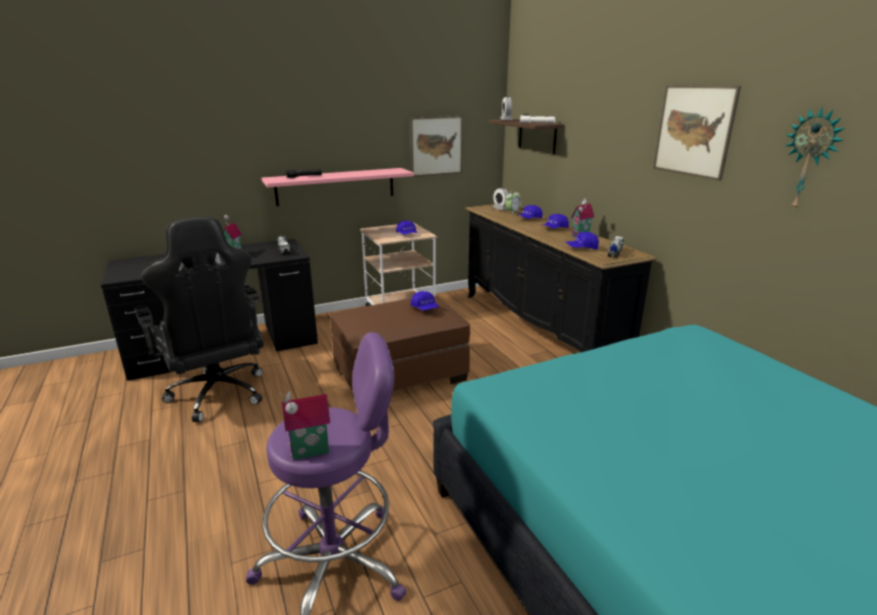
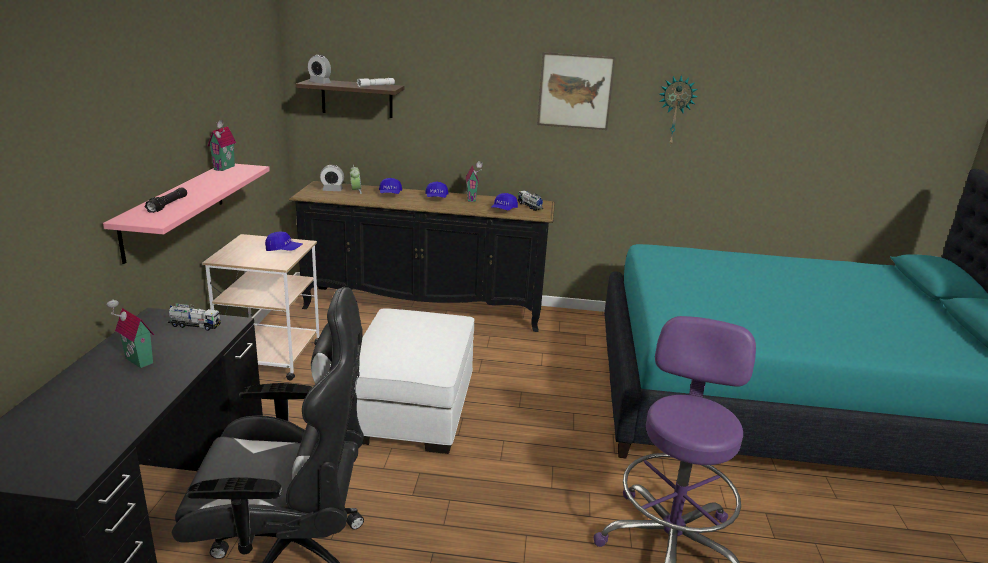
camera: 60 degrees left, 0 degrees up
toy house [279,391,330,460] -> toy house moved to [207,120,236,171]
brown ottoman [330,296,470,395] -> white ottoman [355,308,475,454]
picture [410,116,463,177] -> none
blue cap [411,291,439,311] -> none

